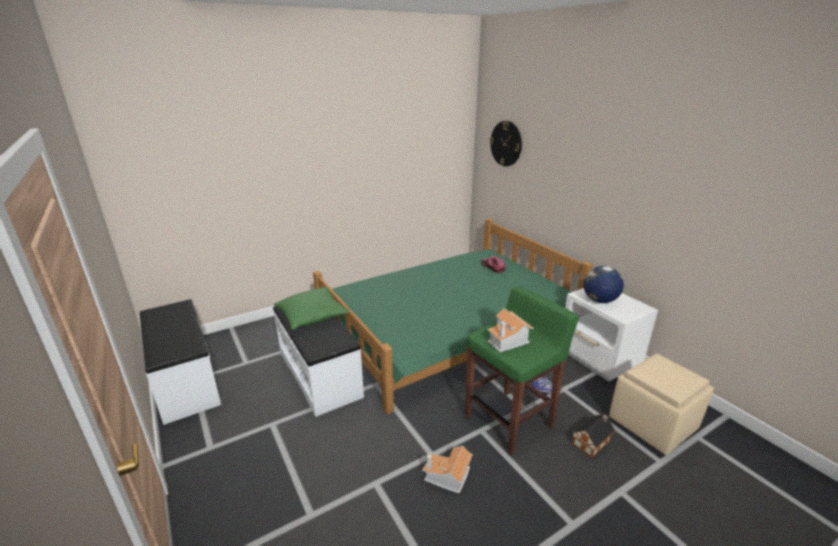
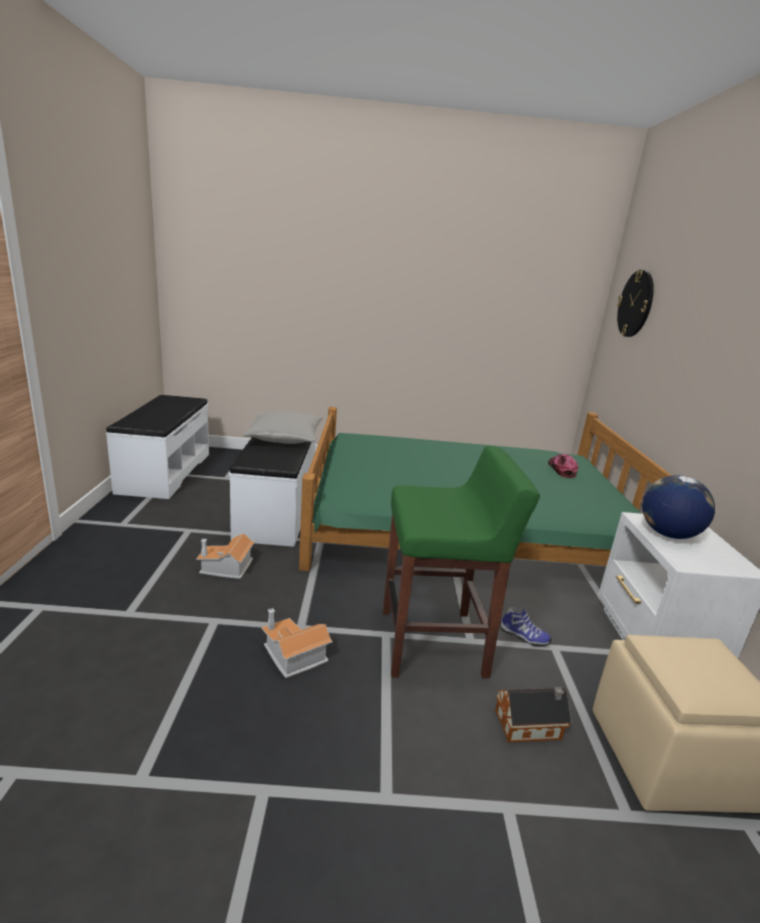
camera: 30 degrees right, 5 degrees down
green pillow [274,287,349,330] -> grey pillow [243,411,323,444]
toy house [488,308,534,352] -> toy house moved to [196,533,255,579]

